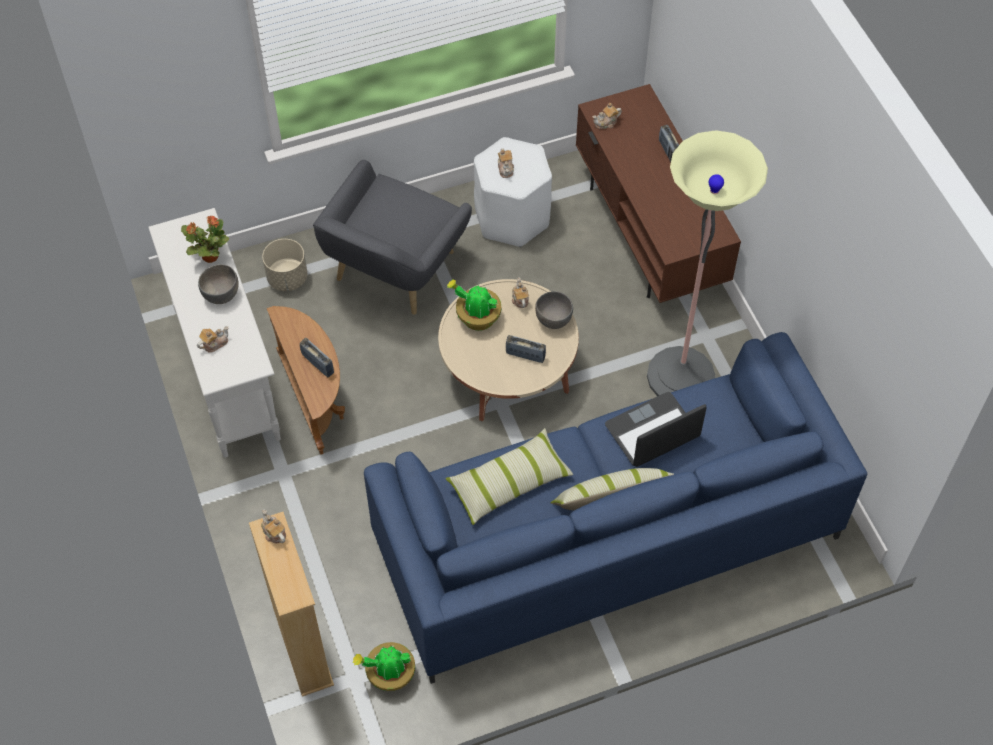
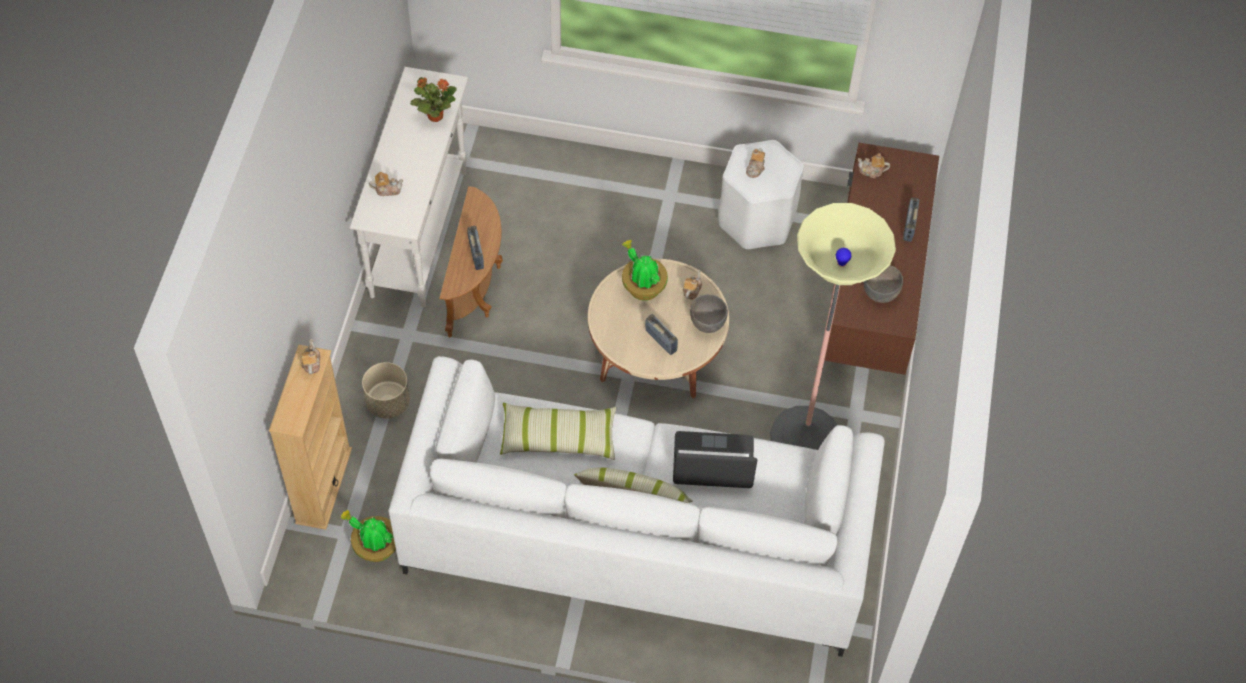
camera: 30 degrees right, 0 degrees up
grey bowl [198,264,239,304] -> grey bowl moved to [864,266,903,303]
beige planter [262,239,307,291] -> beige planter moved to [362,362,410,419]
grey armchair [313,160,472,315] -> none
blue sofa [364,332,867,684] -> white sofa [388,356,885,657]

